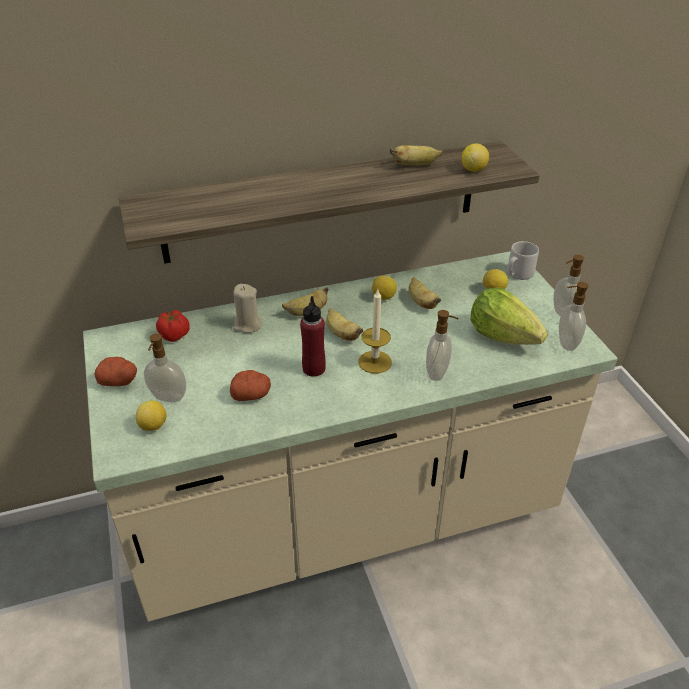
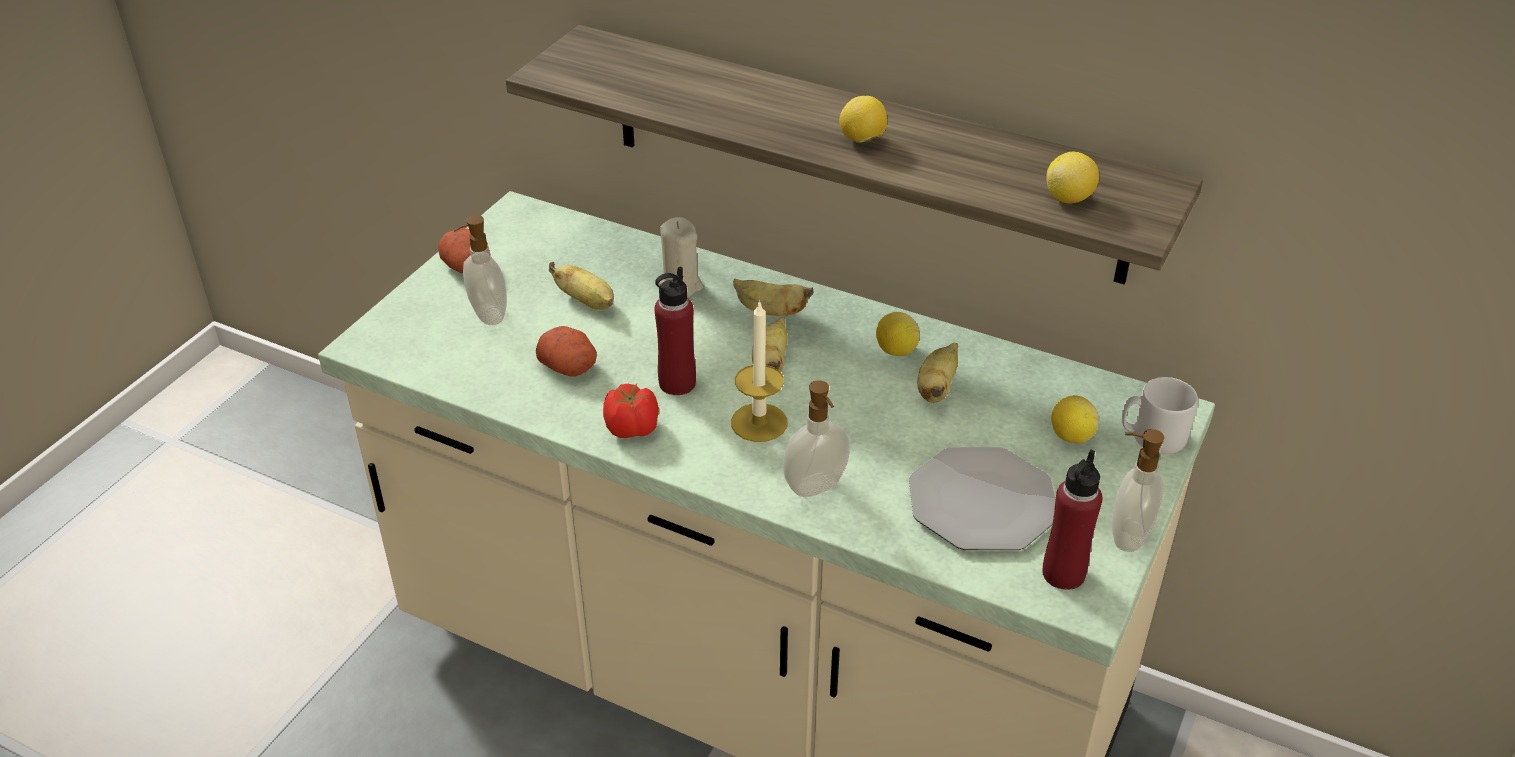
camera: 45 degrees right, 0 degrees up
lemon [136,401,166,431] -> lemon moved to [839,96,887,143]
tomato [156,310,190,342] -> tomato moved to [603,384,659,438]
banana [390,145,443,165] -> banana moved to [549,262,614,310]
lettuce [471,287,548,345] -> plate [909,447,1056,550]
soap dispenser [559,282,588,351] -> red bottle [1042,450,1102,590]

